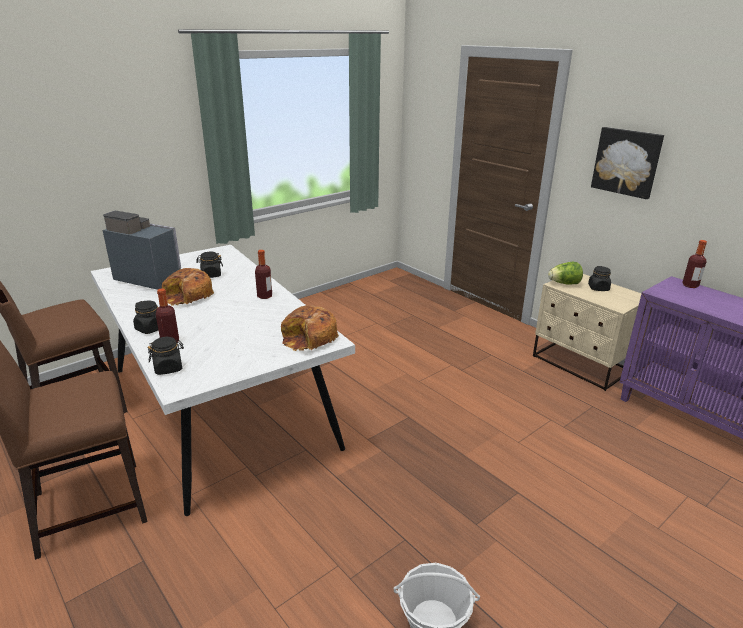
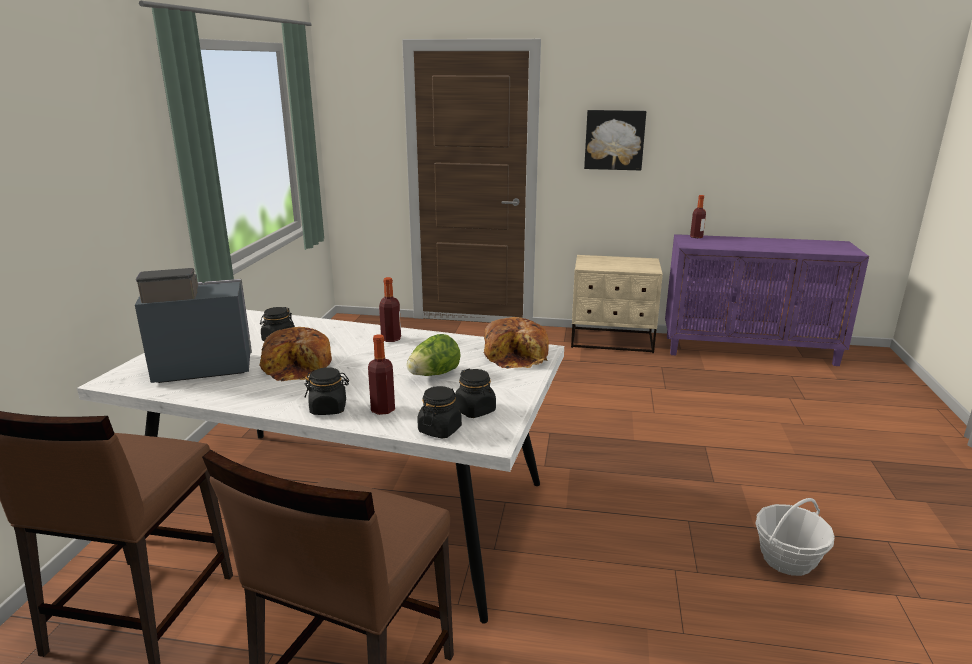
camera: 40 degrees left, 5 degrees down
lettuce [548,262,583,285] -> lettuce moved to [407,334,461,376]
black jar [588,266,611,291] -> black jar moved to [455,369,496,418]

